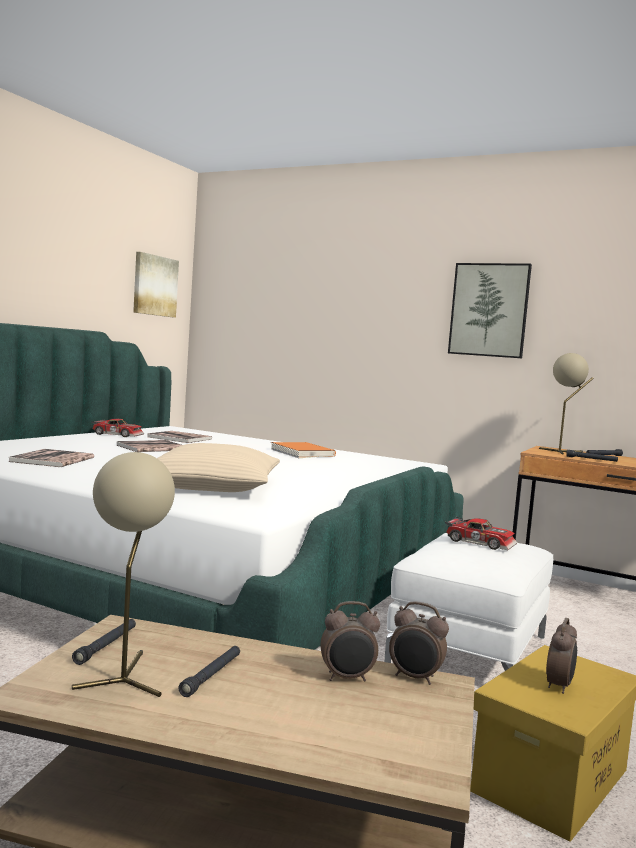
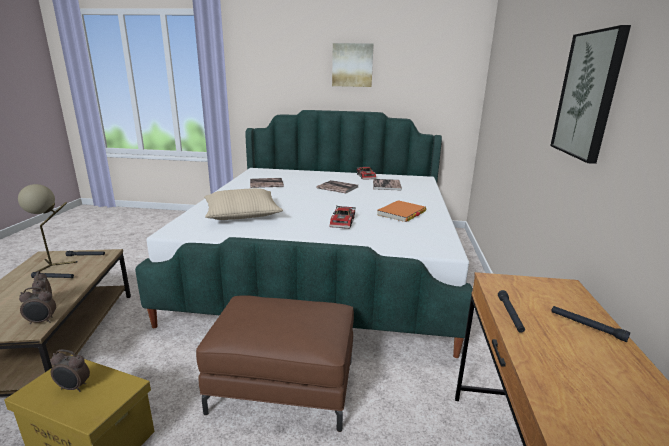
camera: 70 degrees right, 15 degrees up
picture [133,252,179,318] -> picture moved to [332,43,374,87]
white ottoman [384,533,553,671] -> brown ottoman [196,295,354,432]
alarm clock [389,601,449,685] -> alarm clock turned 105 degrees counterclockwise [19,287,56,324]
toy car [445,517,517,550] -> toy car moved to [329,206,356,229]
beige table lamp [539,353,594,455] -> none

